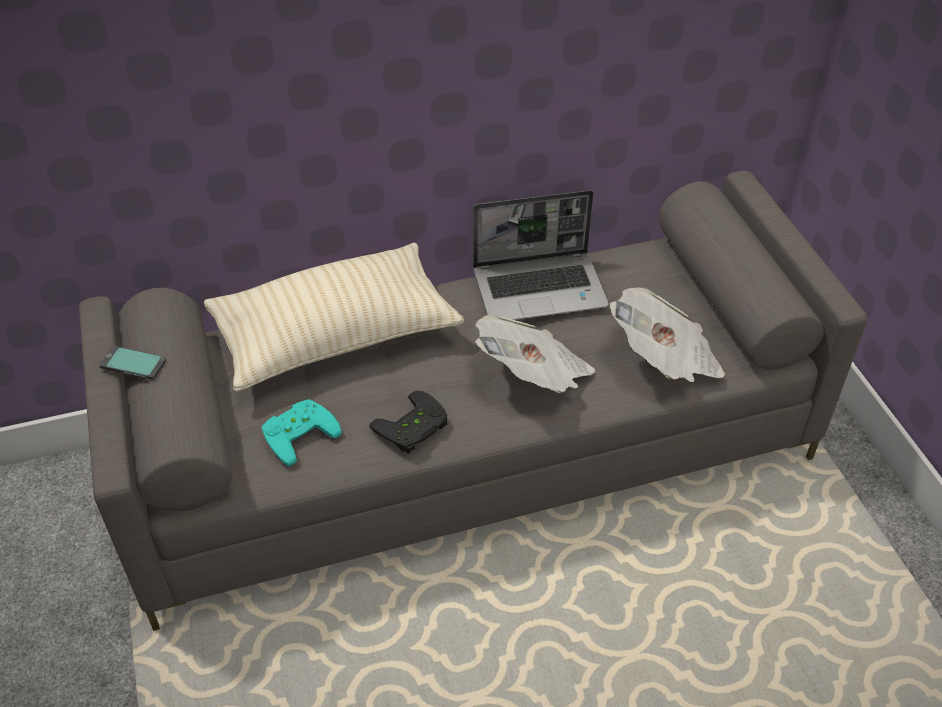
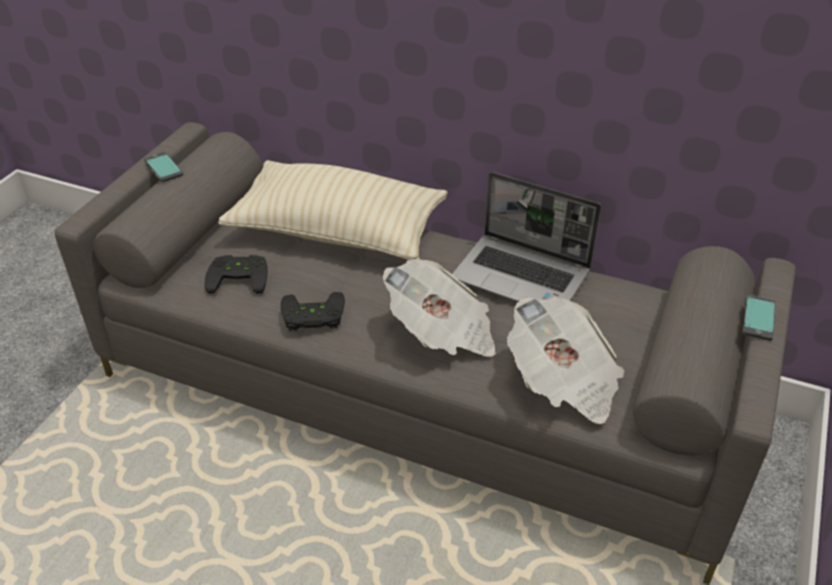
camera: 40 degrees right, 5 degrees down
turquoise game controller [261,399,342,466] -> black game controller [205,255,267,294]
none -> phone [742,295,776,341]

